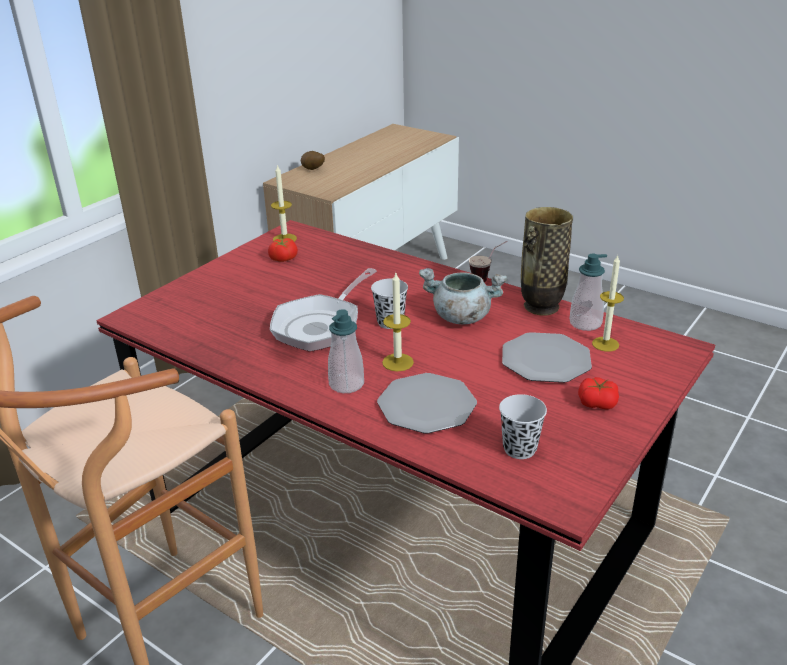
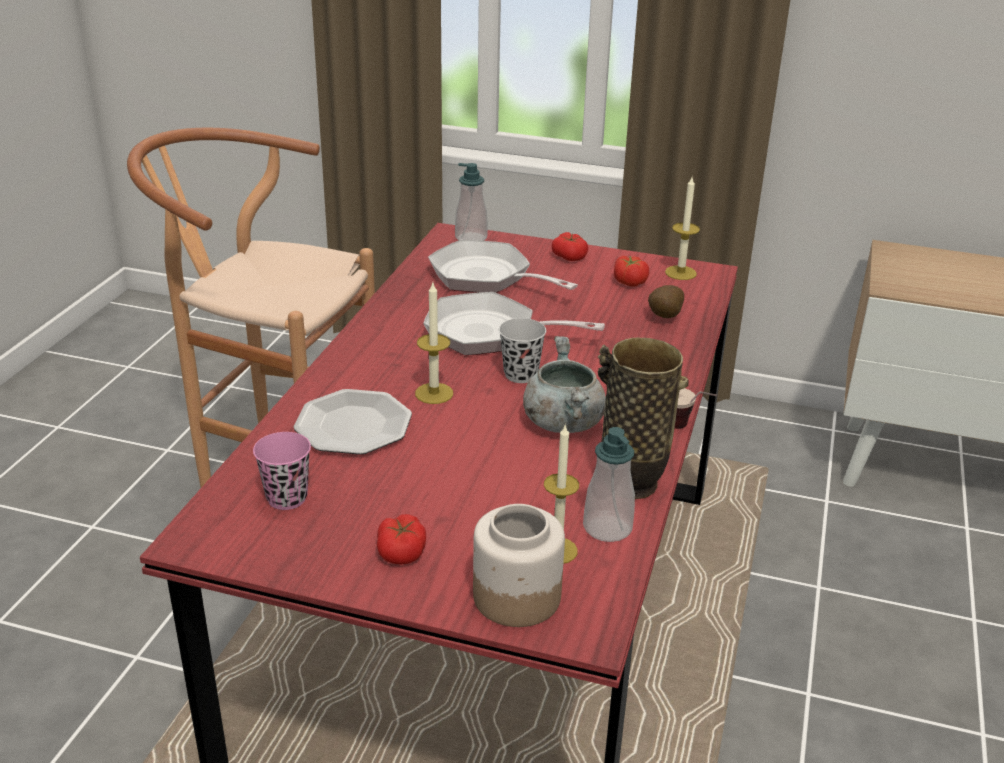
camera: 70 degrees right, 0 degrees up
potato [301,151,325,170] -> potato moved to [648,285,684,318]
soap dispenser [328,309,364,393] -> soap dispenser moved to [455,163,488,241]
black cup [499,394,547,459] -> pink cup [253,432,311,510]
plate [502,332,592,383] -> none
none -> frying pan [428,240,578,293]
none -> jar [473,504,565,627]
none -> tomato [551,232,588,261]

